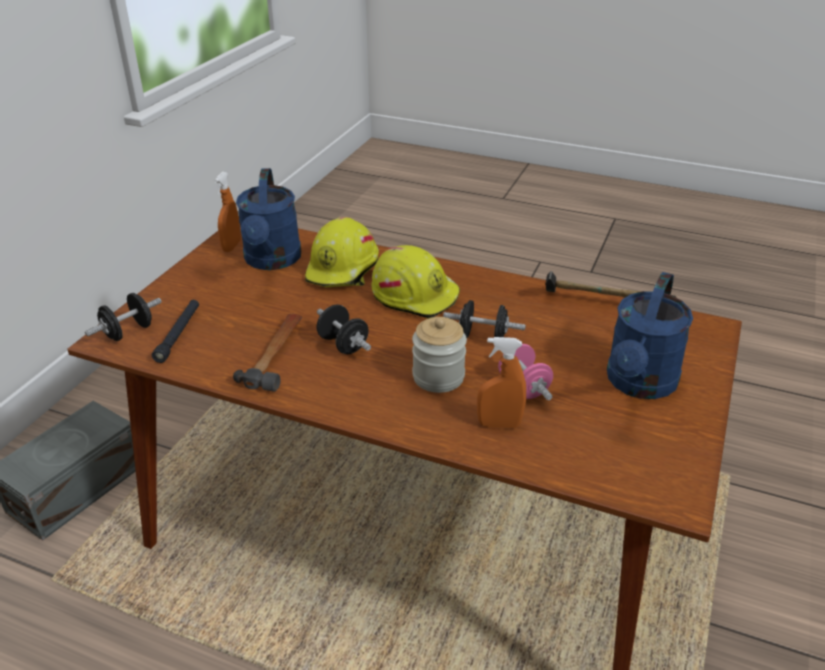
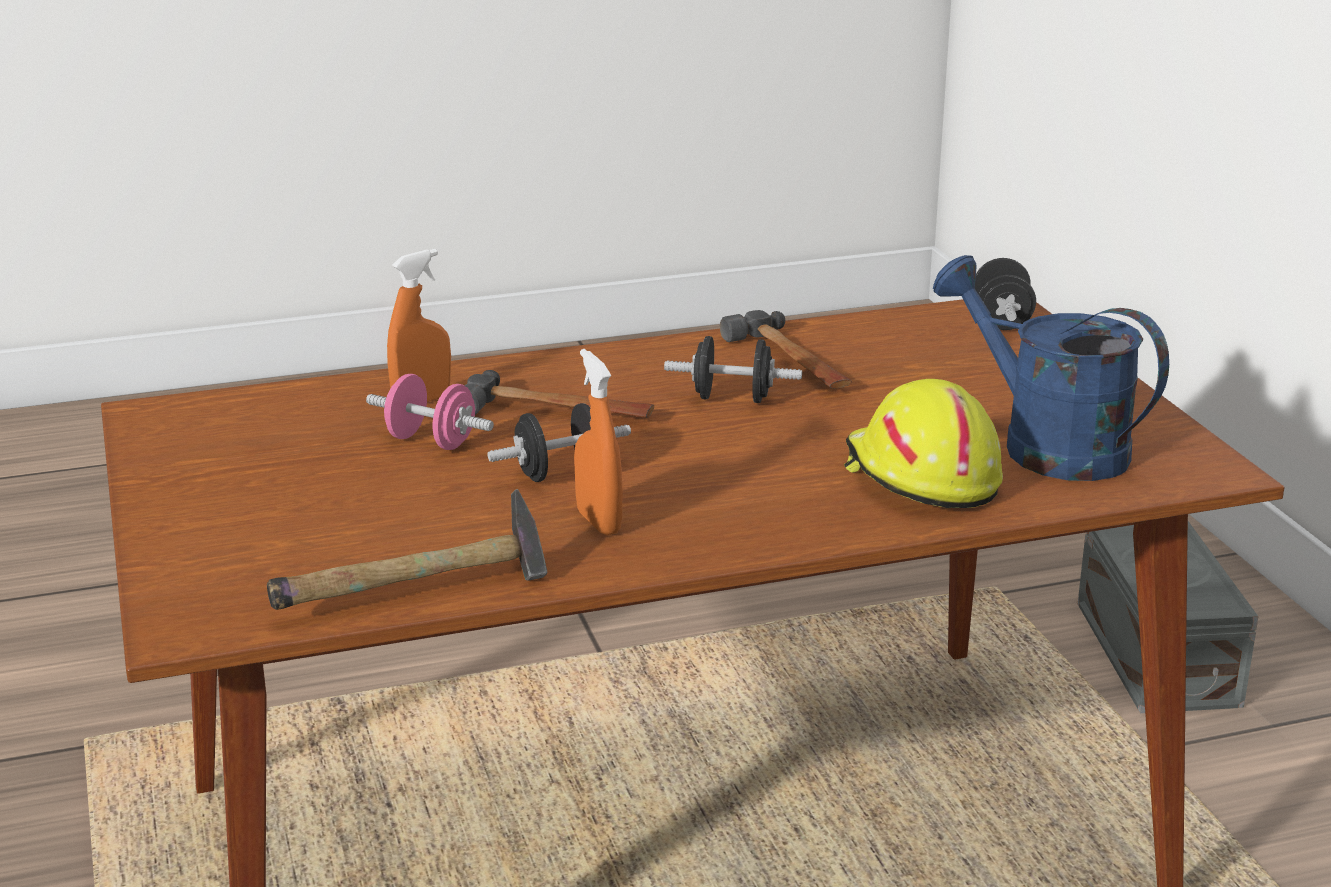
camera: 140 degrees right, 10 degrees down
black flashlight [152,300,199,363] -> none
orange spray bottle [214,172,241,252] -> orange spray bottle moved to [574,349,623,535]
yellow hard hat [372,245,460,319] -> none
jar [412,317,467,393] -> hammer [465,370,654,418]
blue watering can [607,272,693,399] -> none

